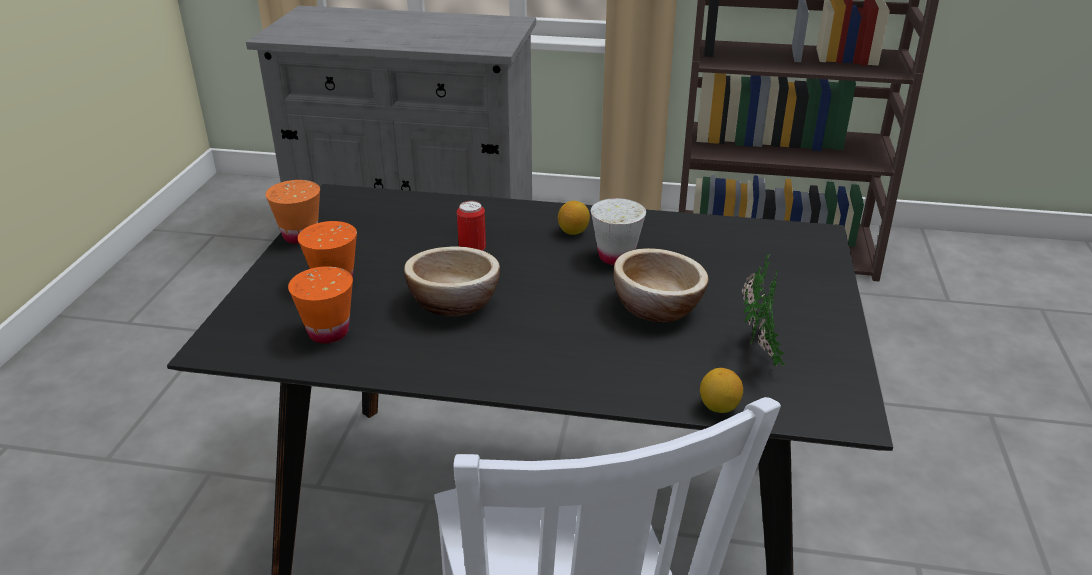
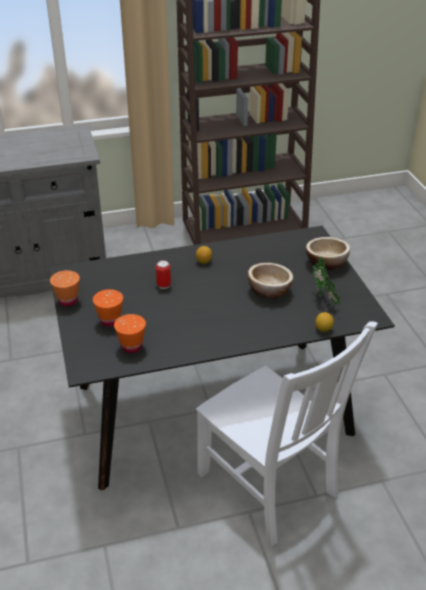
camera: 25 degrees left, 5 degrees up
bowl [404,247,500,316] -> bowl moved to [306,237,350,270]
white cup [591,198,646,265] -> none

